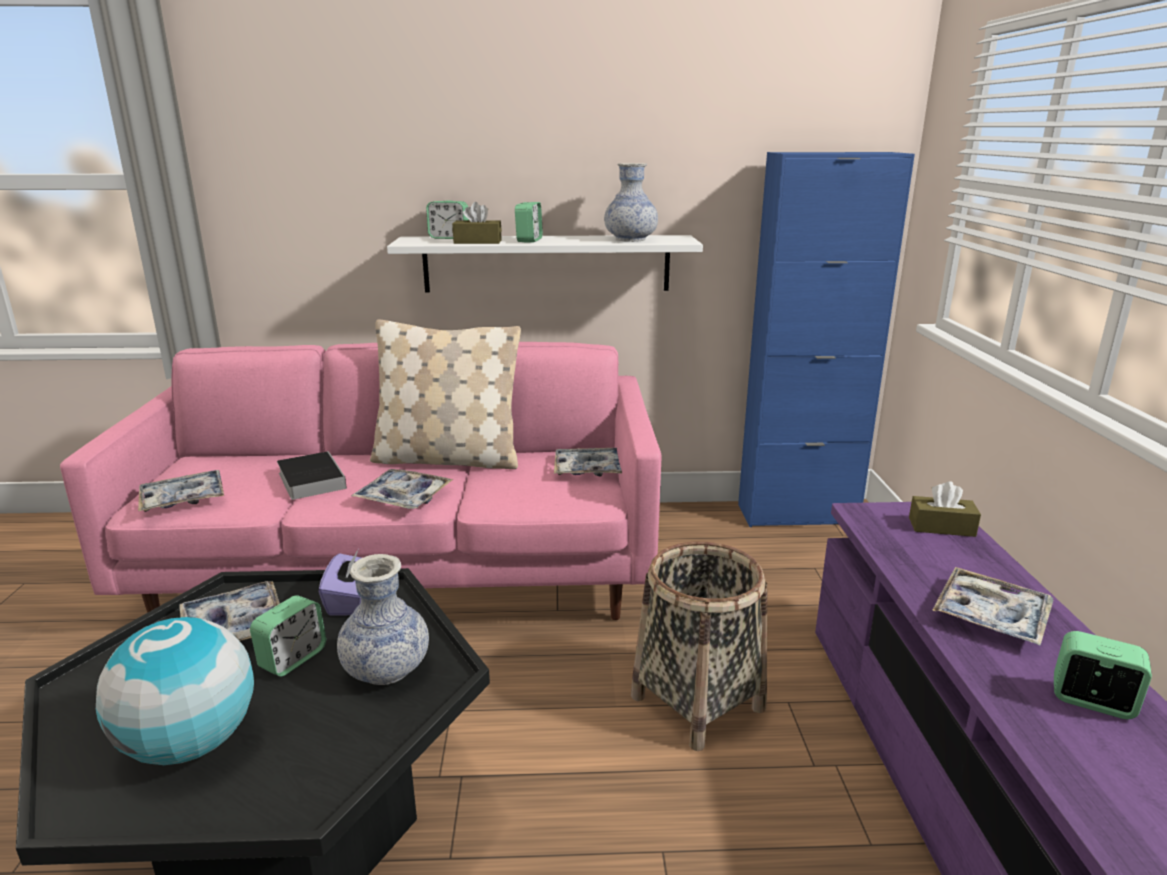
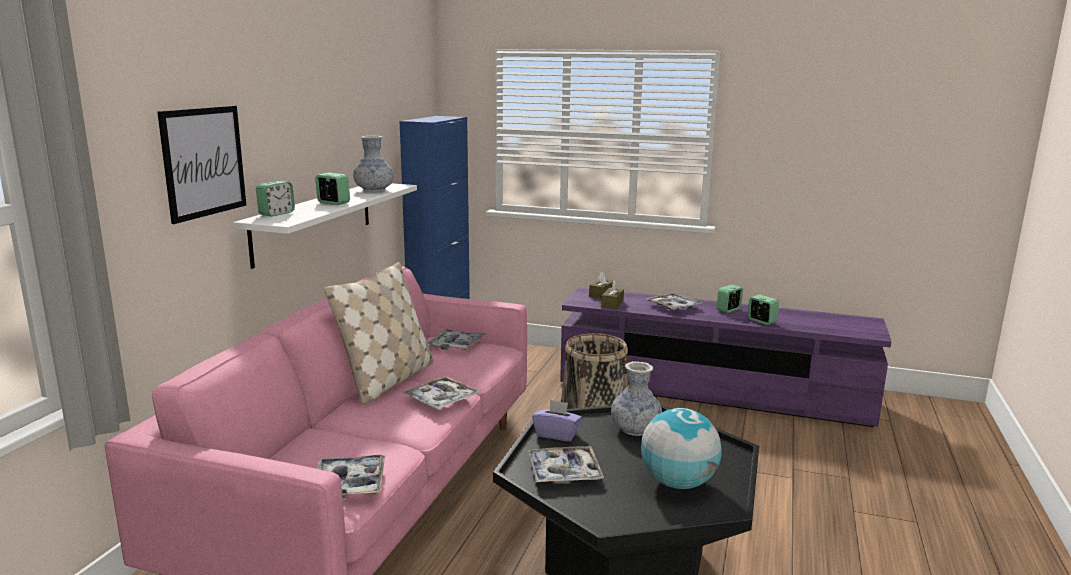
camera: 70 degrees left, 5 degrees down
alarm clock [250,595,326,676] -> alarm clock moved to [748,295,779,325]
book [277,451,347,500] -> none
brown tissue box [452,202,502,244] -> brown tissue box moved to [601,280,624,309]
none -> picture [157,106,246,224]

